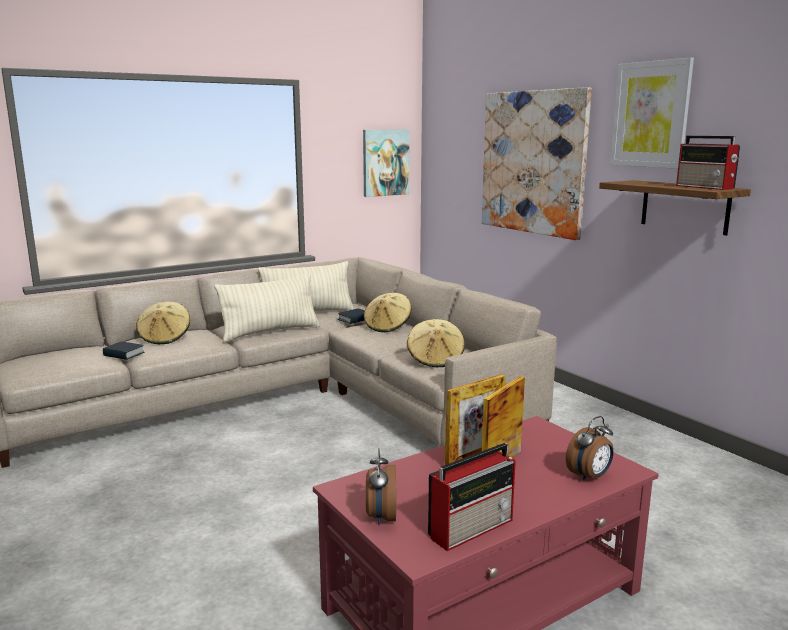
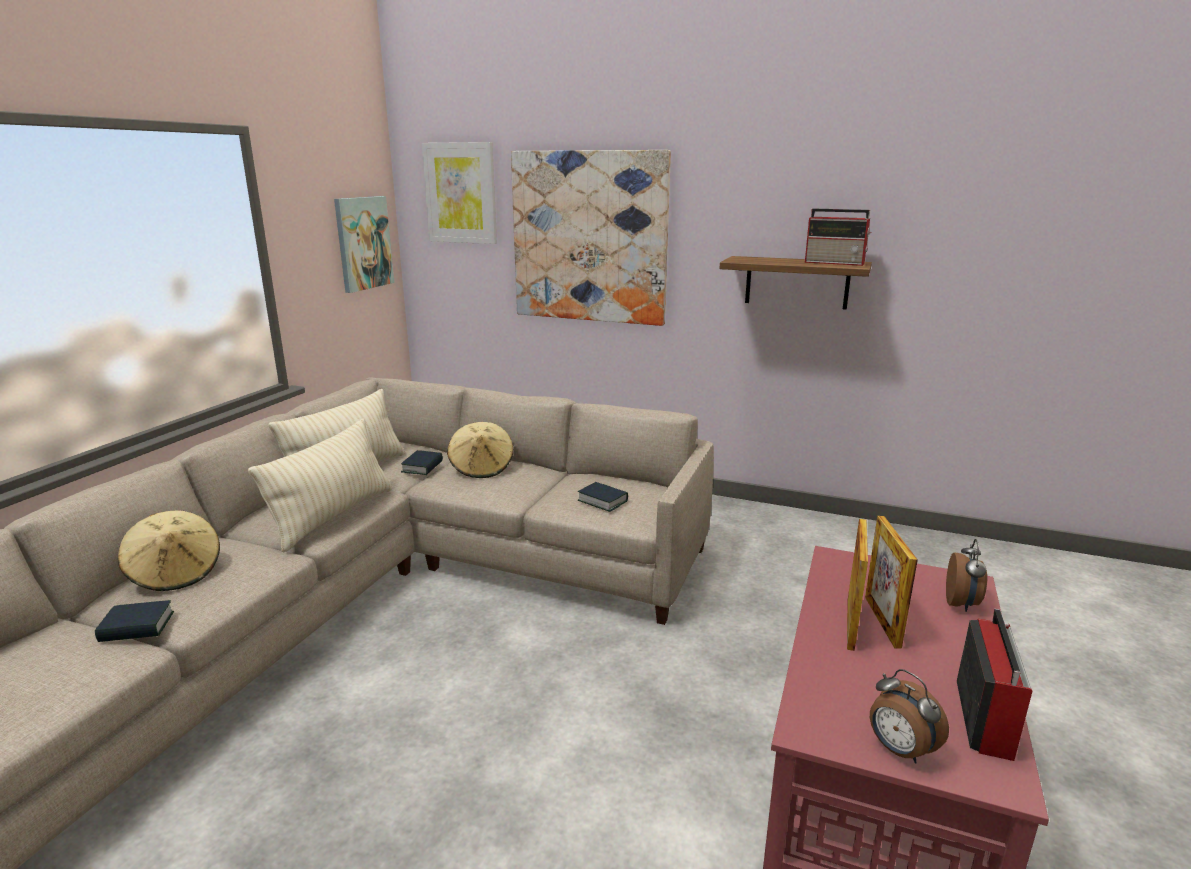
camera: 35 degrees left, 5 degrees up
beige hat [407,319,465,367] -> book [578,482,628,512]
picture [610,58,694,169] -> picture moved to [422,142,497,244]

